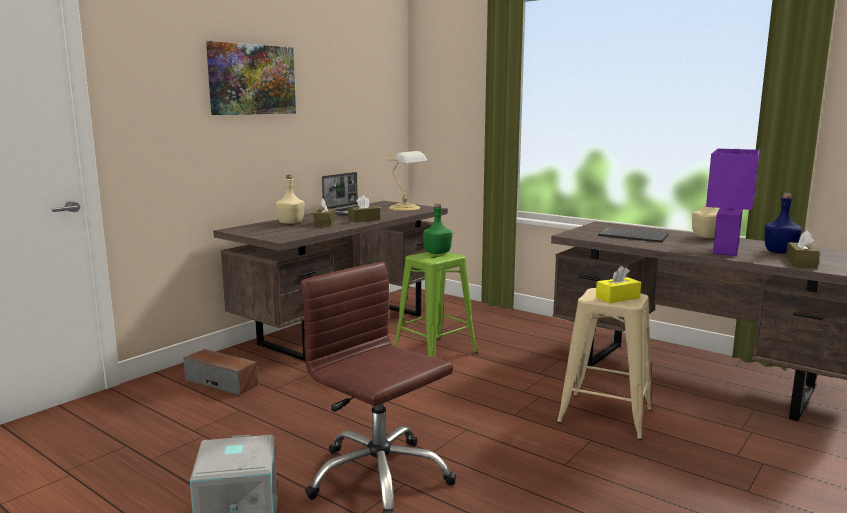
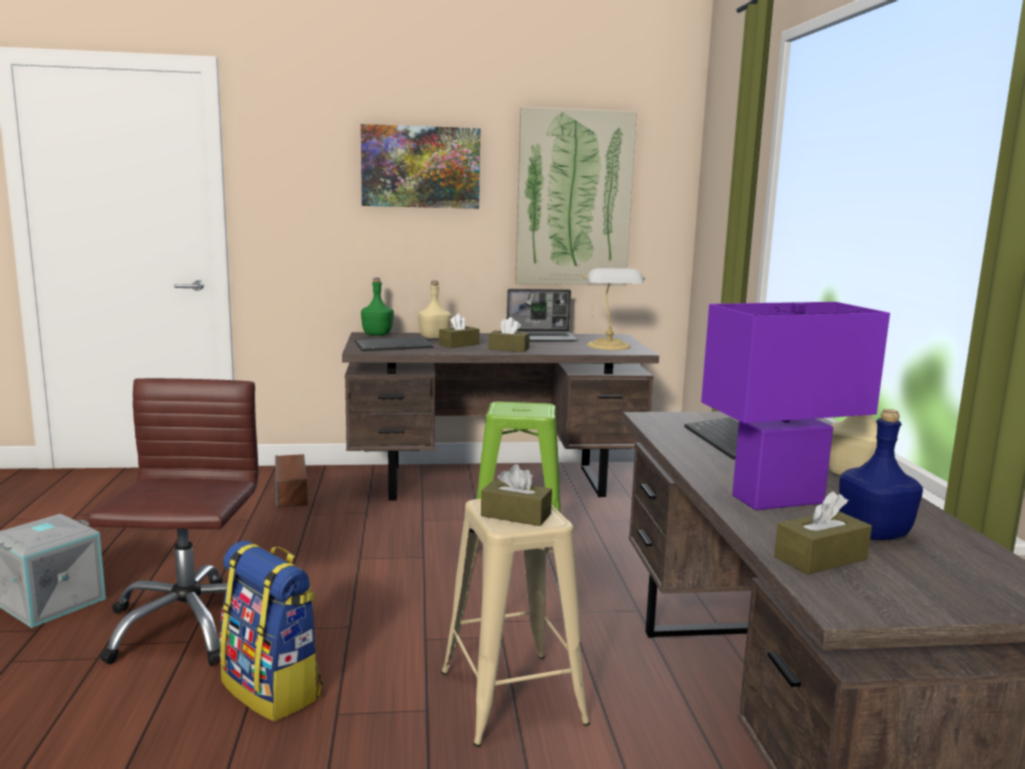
camera: 45 degrees right, 0 degrees up
green bottle [423,203,452,254] -> green bottle moved to [361,278,394,336]
yellow tissue box [596,266,641,303] -> brown tissue box [481,464,552,526]
none -> backpack [219,541,323,722]
none -> keyboard [355,337,433,351]
none -> picture [515,107,637,286]

